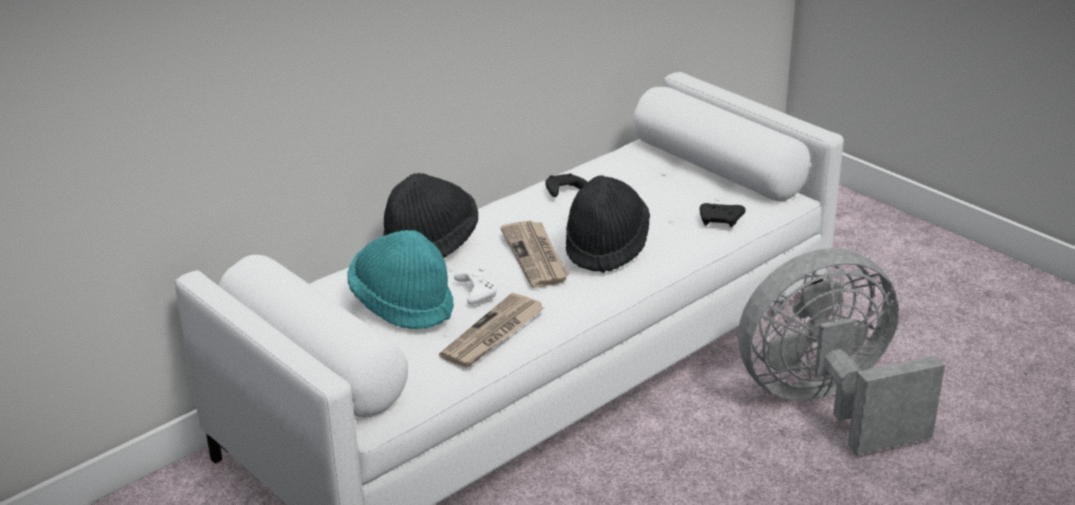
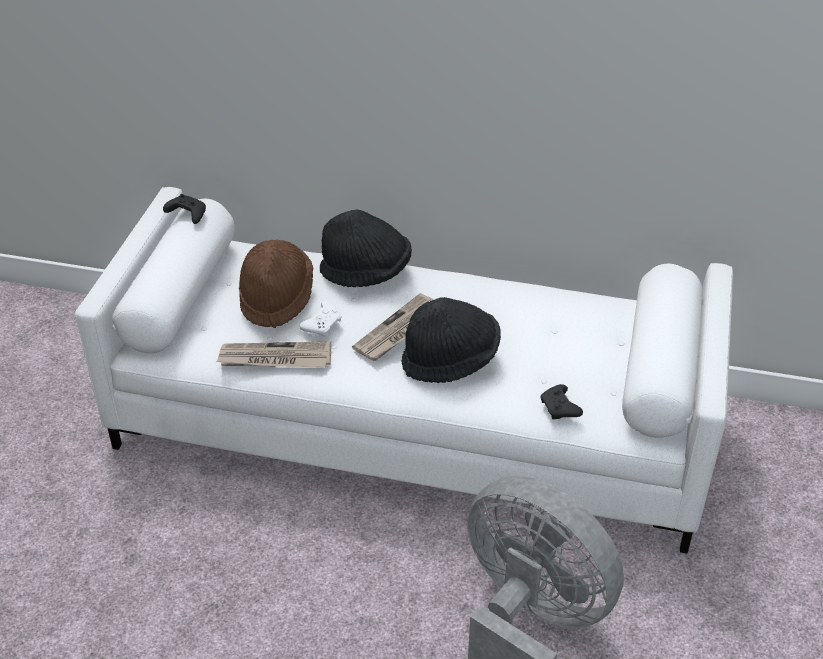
camera: 55 degrees right, 10 degrees up
turquoise hat [347,230,454,329] -> brown hat [239,239,313,328]
black game controller [545,173,588,197] -> black game controller moved to [163,194,206,224]

